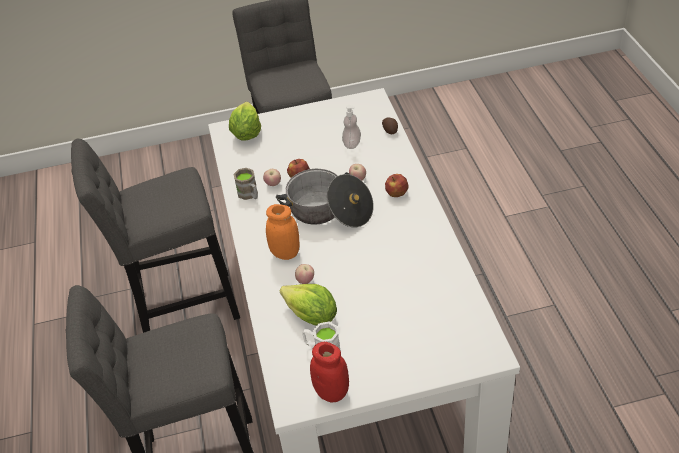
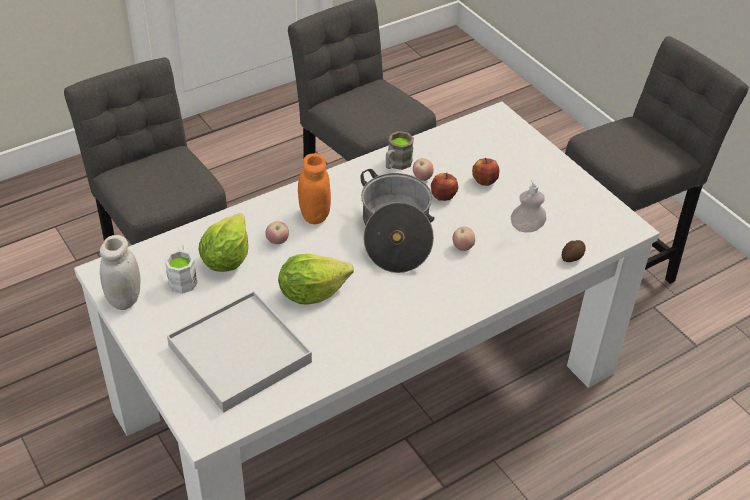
camera: 65 degrees right, 0 degrees up
lettuce [229,102,261,141] -> lettuce moved to [278,254,354,305]
red jar [310,342,349,403] -> white jar [100,235,141,310]
apple [385,174,409,197] -> apple moved to [472,158,499,186]
none -> white tray [167,291,312,413]

